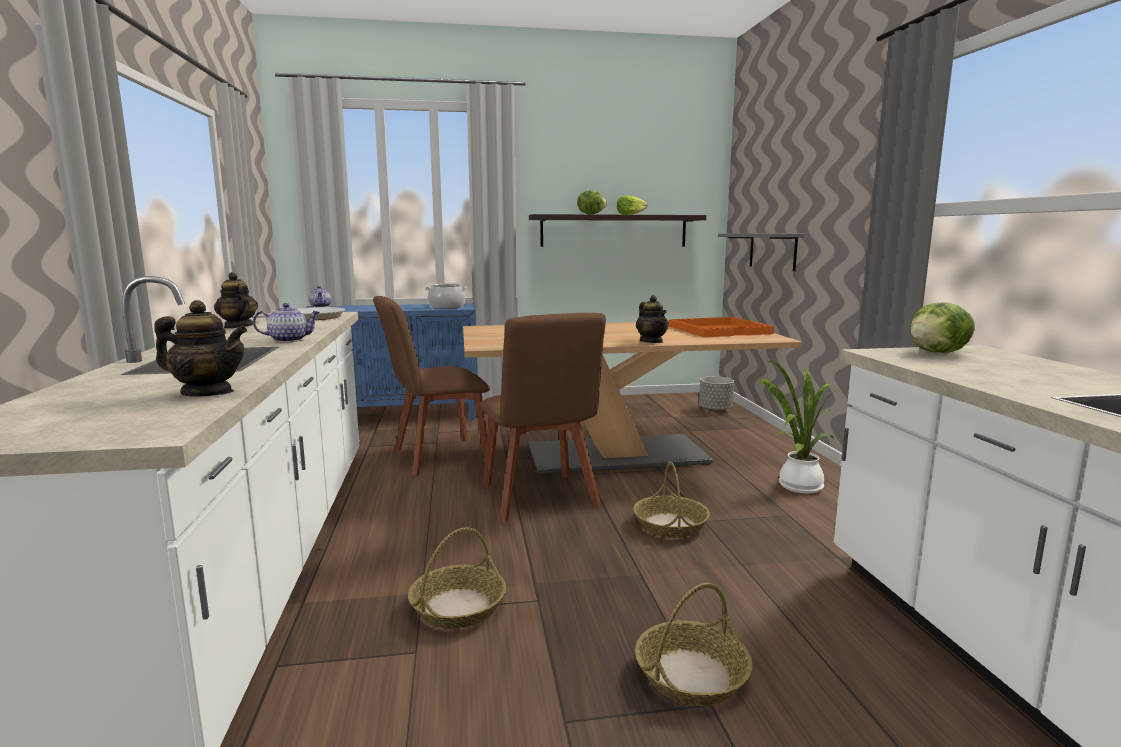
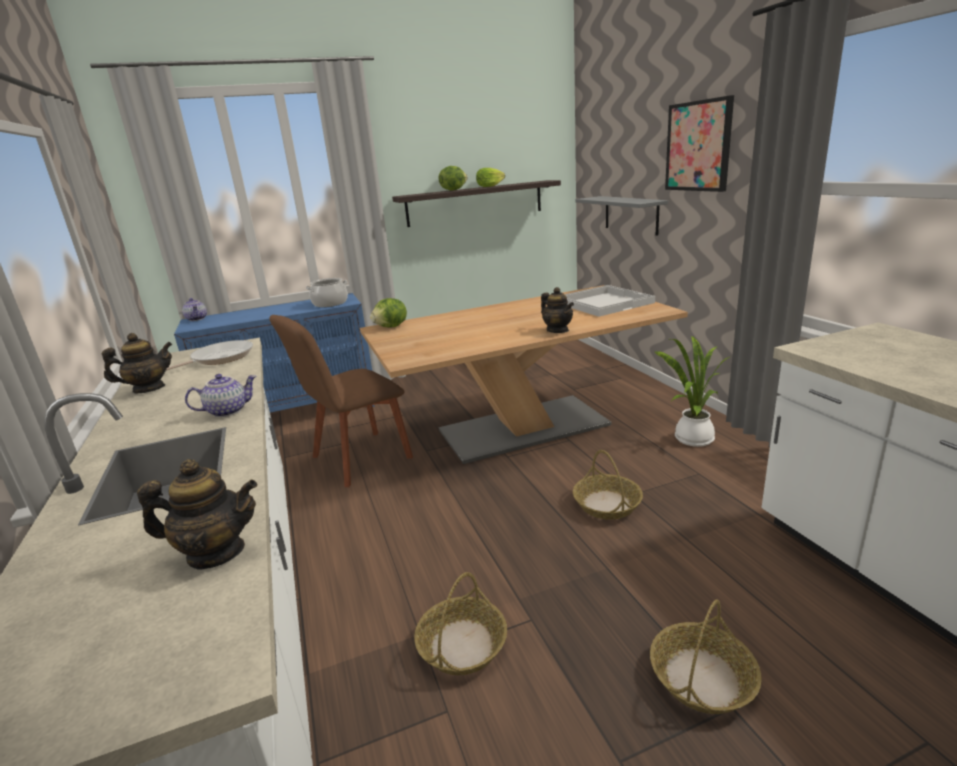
camera: 10 degrees left, 10 degrees up
teapot [214,272,258,328] -> teapot turned 120 degrees clockwise [102,333,172,393]
brown chair [479,313,606,523] -> none
orange tray [669,317,774,337] -> white tray [564,285,655,317]
grey planter [699,376,734,412] -> none
lettuce [910,302,975,353] -> lettuce moved to [370,298,407,328]
none -> picture [665,95,734,192]

